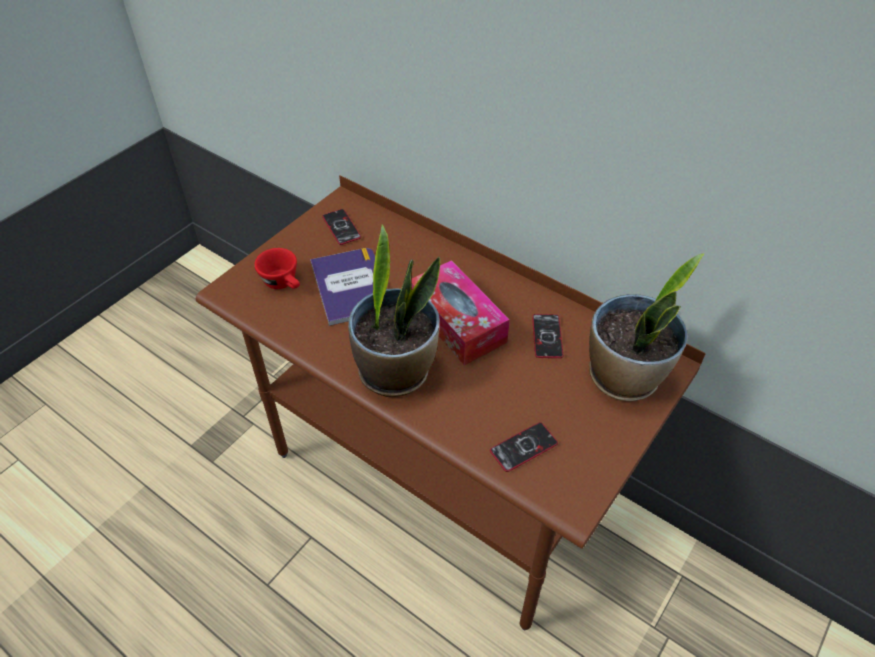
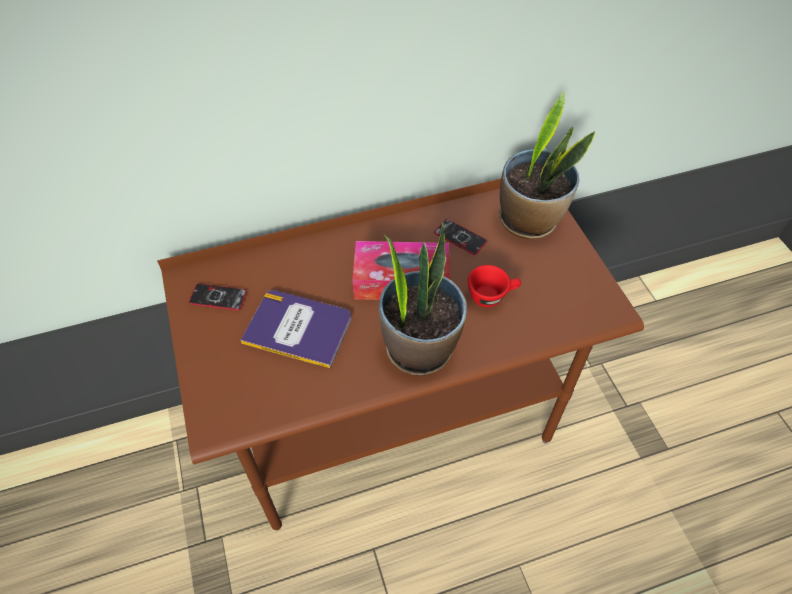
camera: 55 degrees left, 5 degrees up
red cup [254,248,300,289] -> red cup moved to [468,265,521,307]
phone [490,422,558,472] -> none

